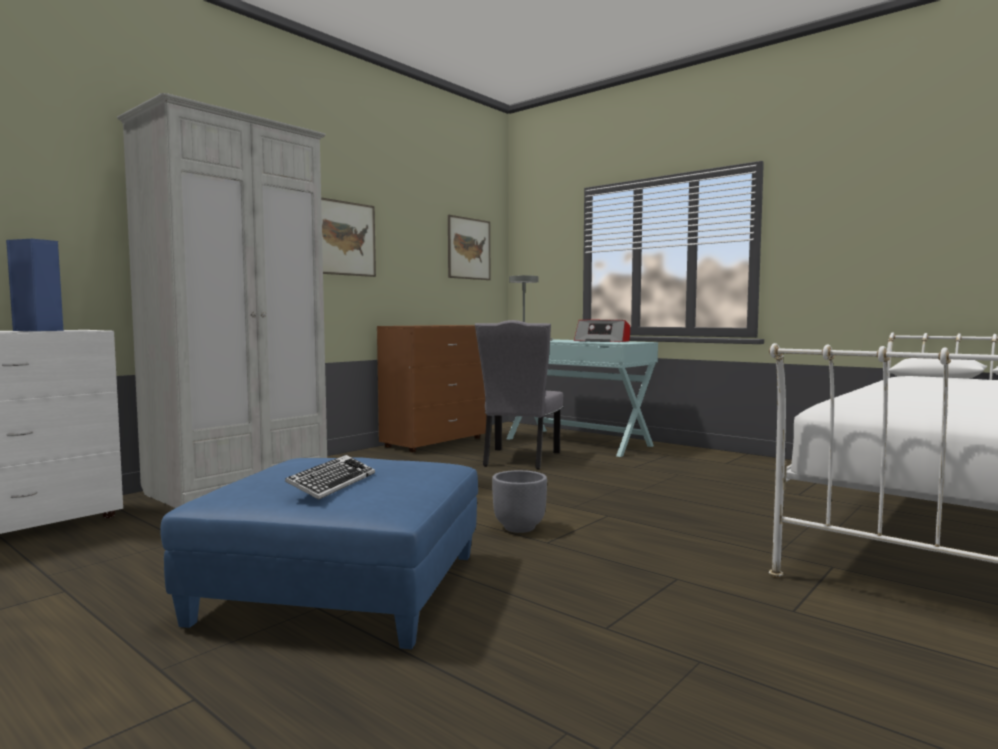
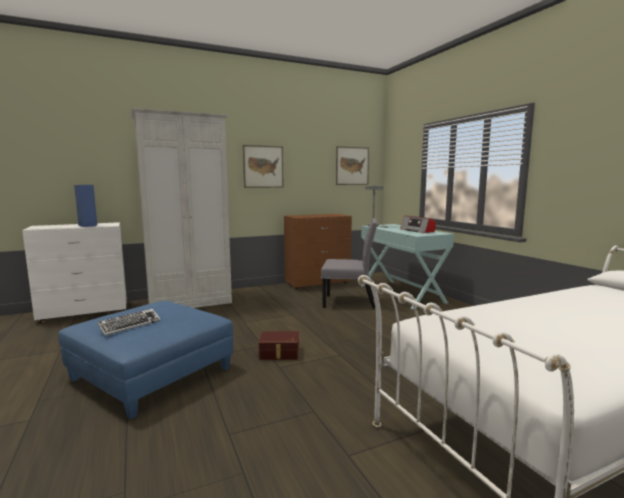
camera: 25 degrees right, 5 degrees up
grey chair [475,320,564,470] -> grey chair turned 120 degrees counterclockwise [321,218,377,309]
grey planter [492,470,547,533] -> brown storage box [258,331,299,360]

